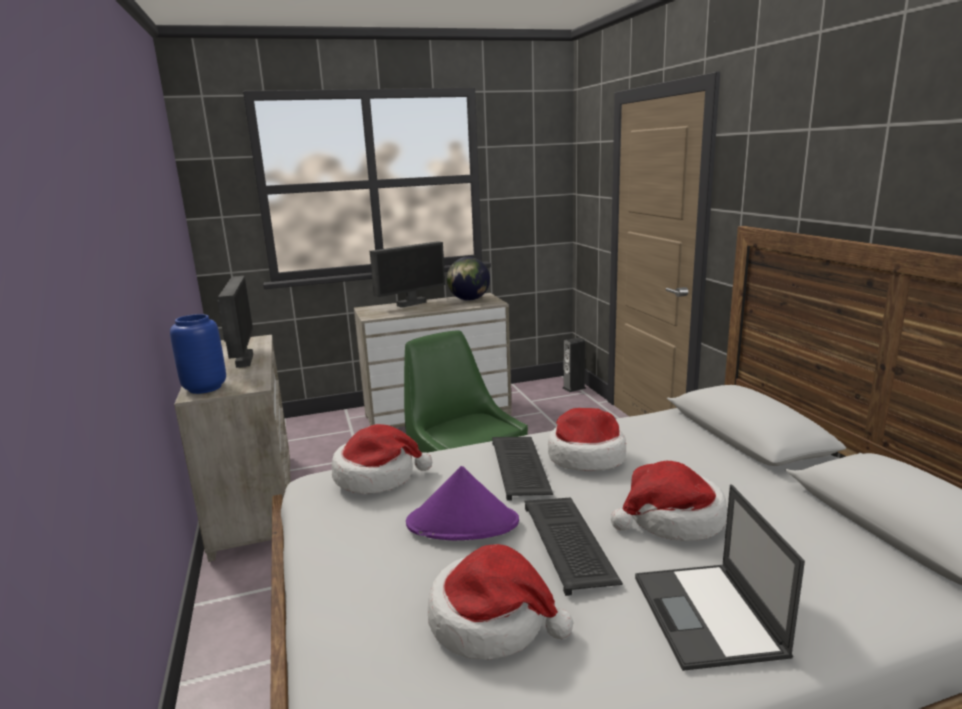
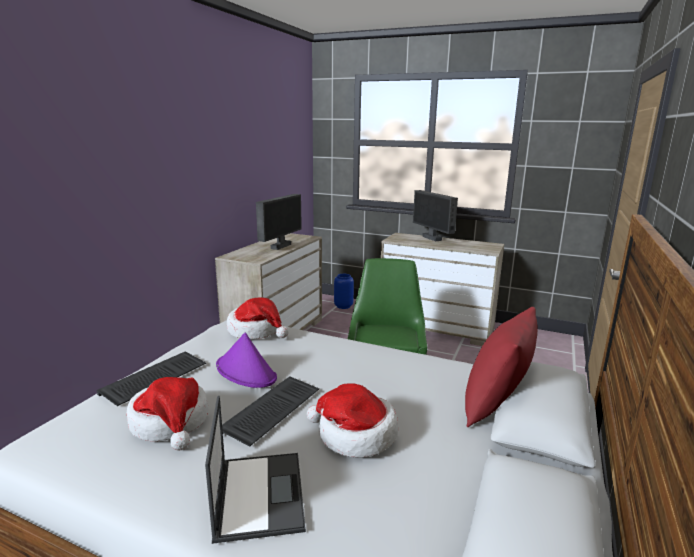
camera: 40 degrees right, 0 degrees up
blue vase [170,314,226,394] -> blue vase moved to [334,274,354,309]
monitor [370,241,445,308] -> monitor turned 60 degrees clockwise [413,190,458,241]
globe [447,257,490,301] -> none
keyboard [492,437,553,500] -> keyboard moved to [96,351,206,406]
hat [548,408,626,471] -> none
speaker [562,337,586,392] -> none
laptop [635,484,805,671] -> laptop turned 135 degrees clockwise [205,395,306,544]
none -> red pillow [465,307,537,427]

